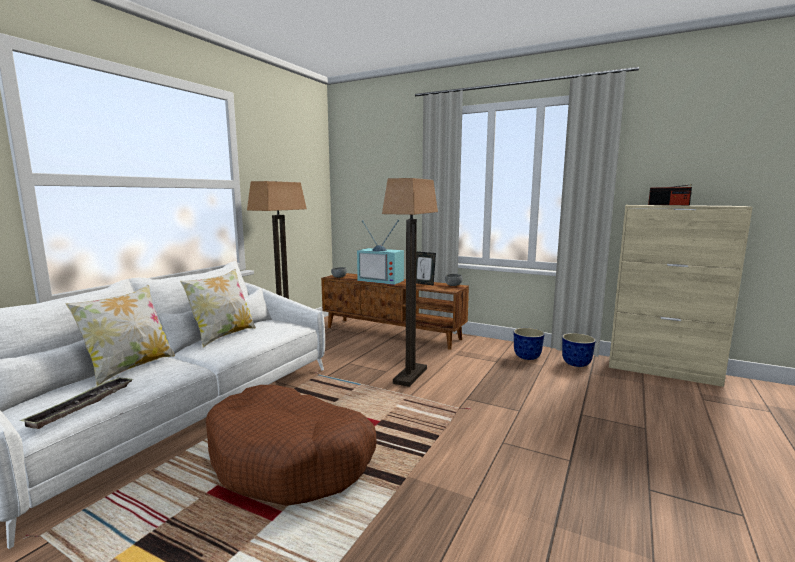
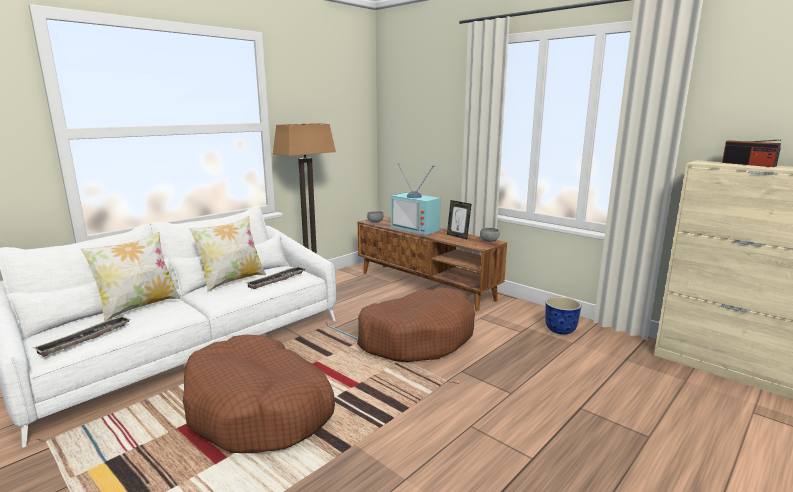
camera: 15 degrees right, 5 degrees up
floor lamp [382,178,438,387] -> brown dog bed [357,287,475,362]
planter [562,333,596,367] -> none
none -> tray [246,266,305,289]

